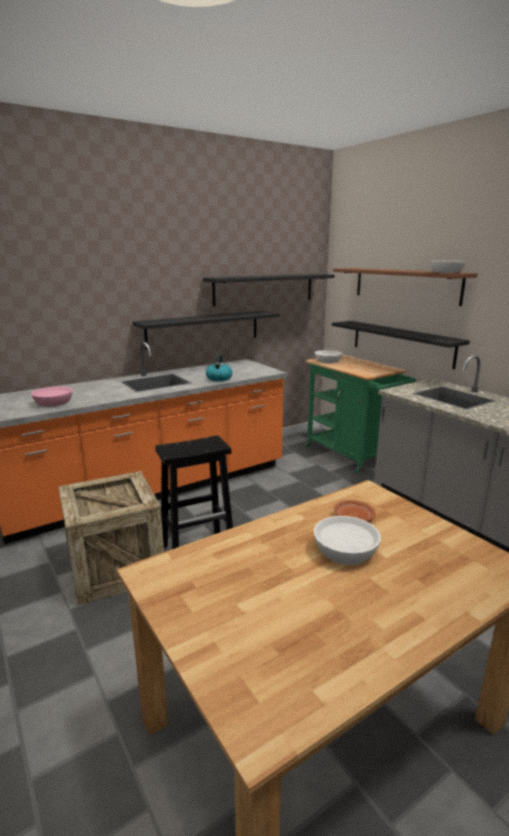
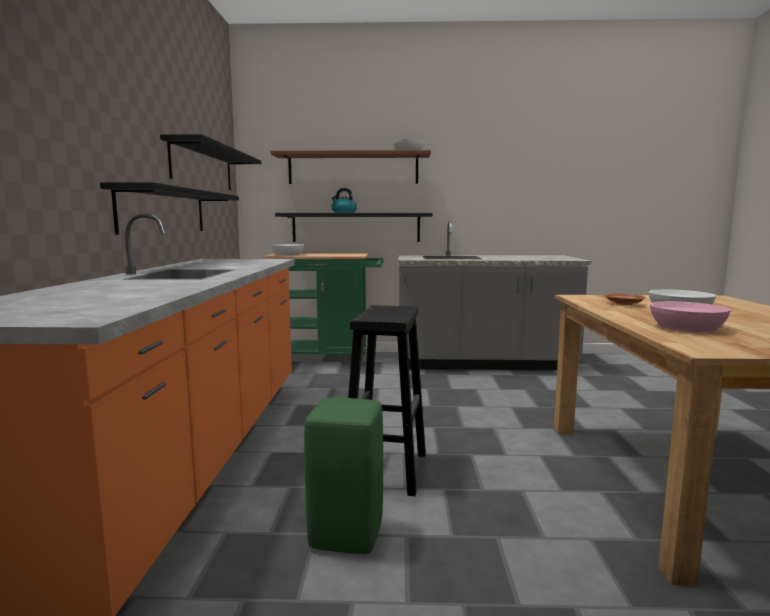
camera: 55 degrees left, 10 degrees down
pink bowl [31,386,72,407] -> pink bowl moved to [650,301,731,332]
crate [58,471,164,606] -> green stool [304,398,383,554]
kettle [206,353,232,381] -> kettle moved to [332,188,357,213]

